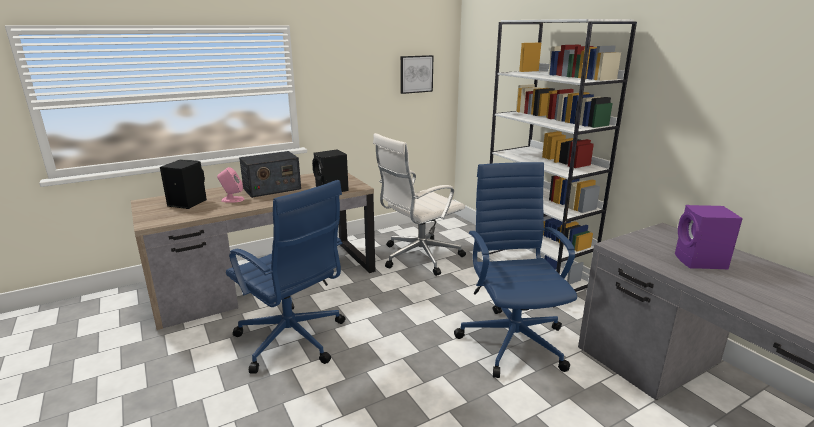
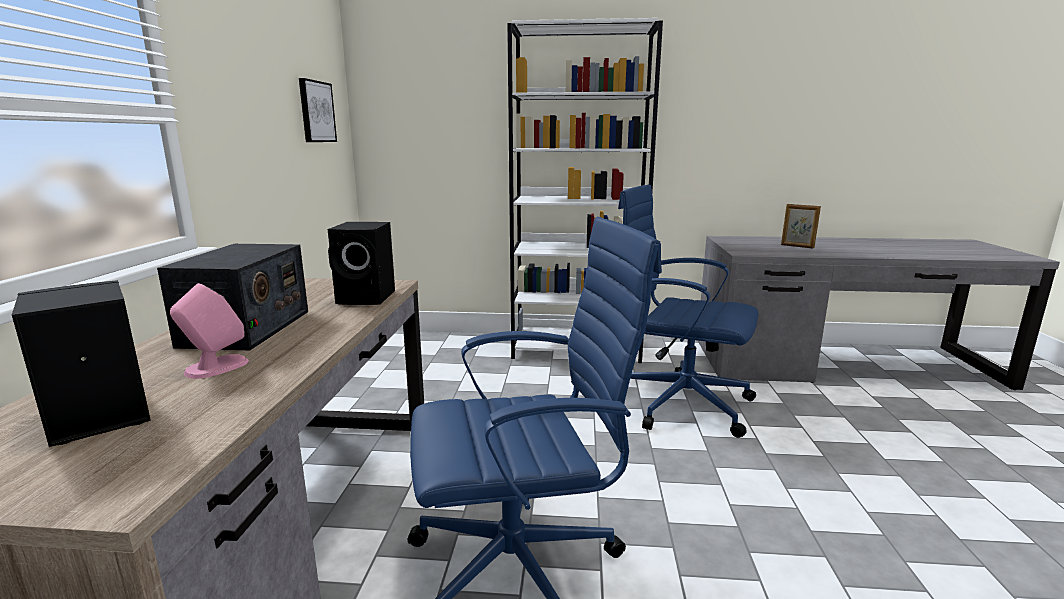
camera: 55 degrees left, 5 degrees down
white office chair [373,133,466,276] -> none
purple speaker [675,205,743,269] -> picture frame [781,204,821,249]

